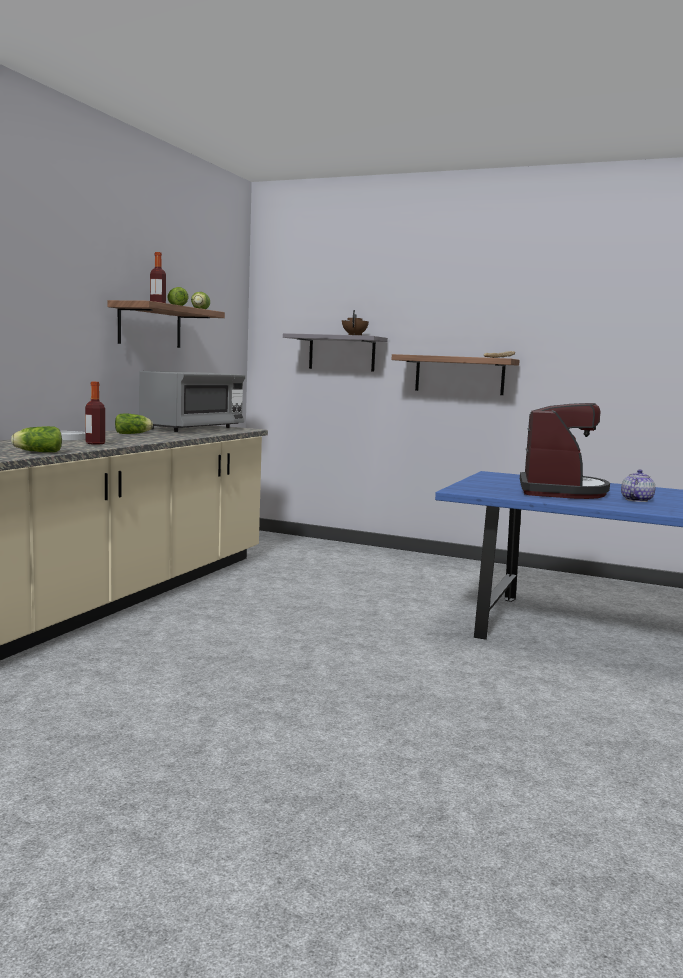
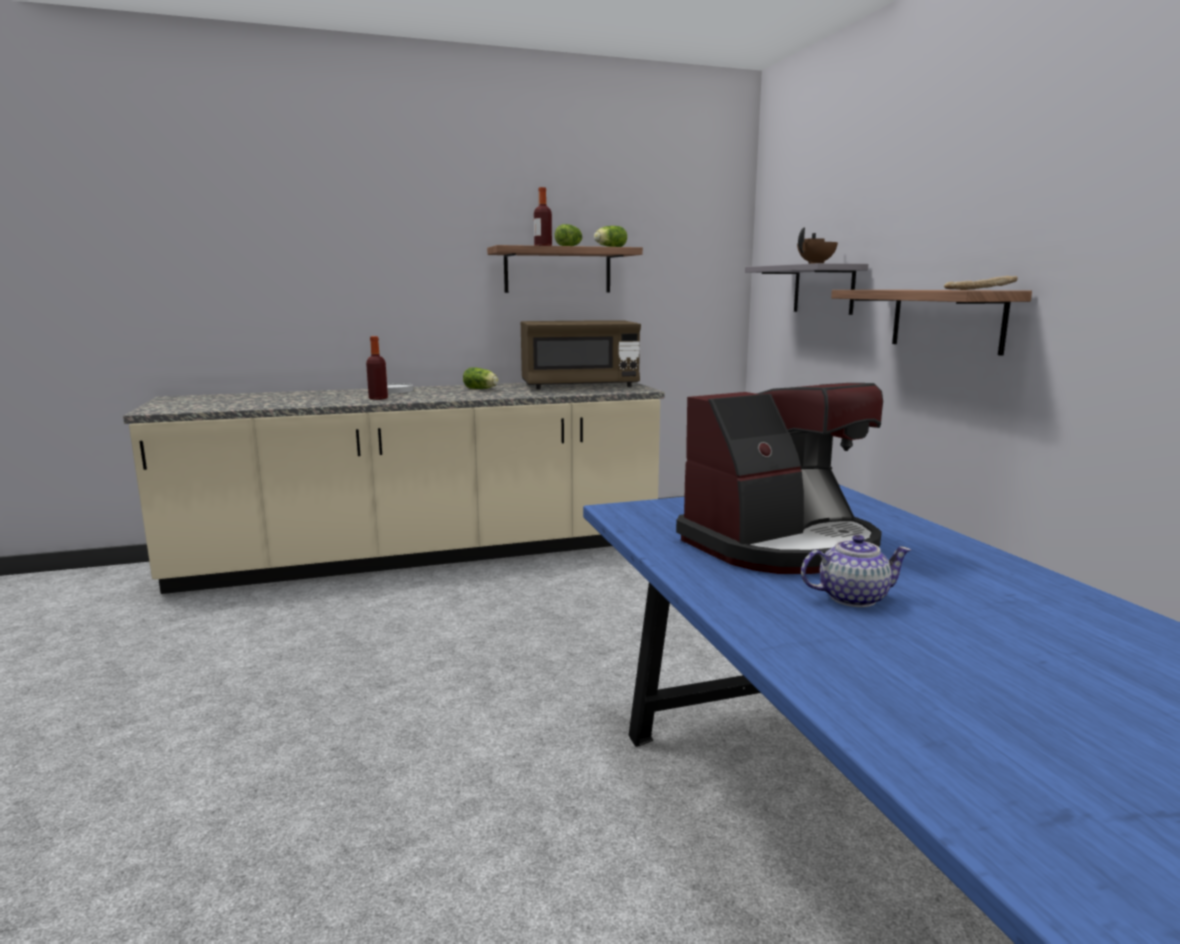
camera: 50 degrees right, 5 degrees up
lettuce [11,426,62,452] -> none
grey microwave [139,371,245,432] -> brown microwave [521,320,641,389]

